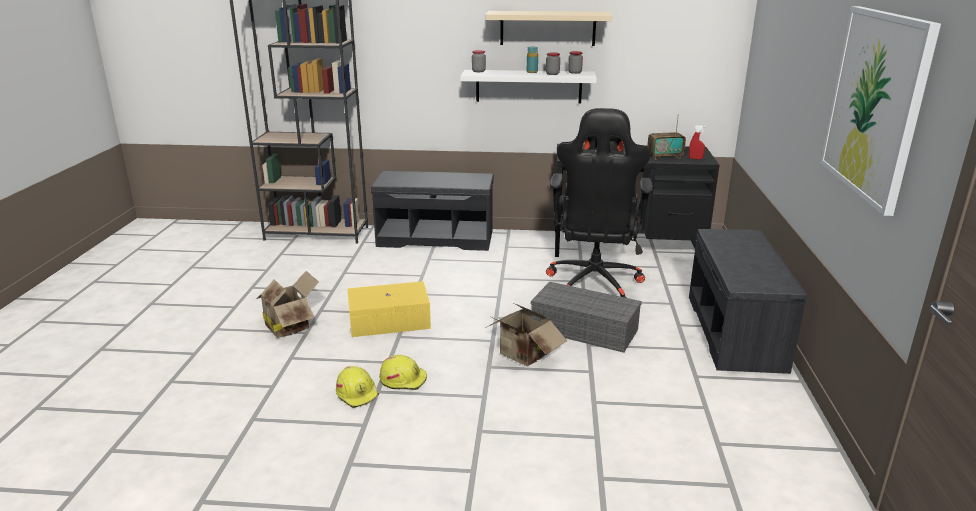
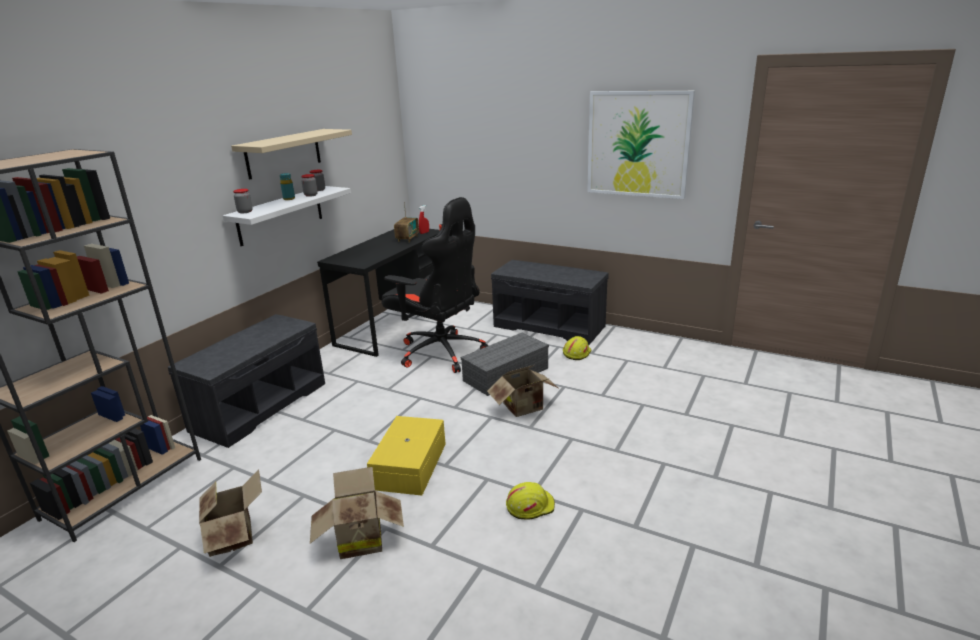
camera: 65 degrees left, 0 degrees up
yellow hard hat [379,355,427,390] -> yellow hard hat moved to [563,336,592,360]
none -> cardboard box [199,470,262,557]

